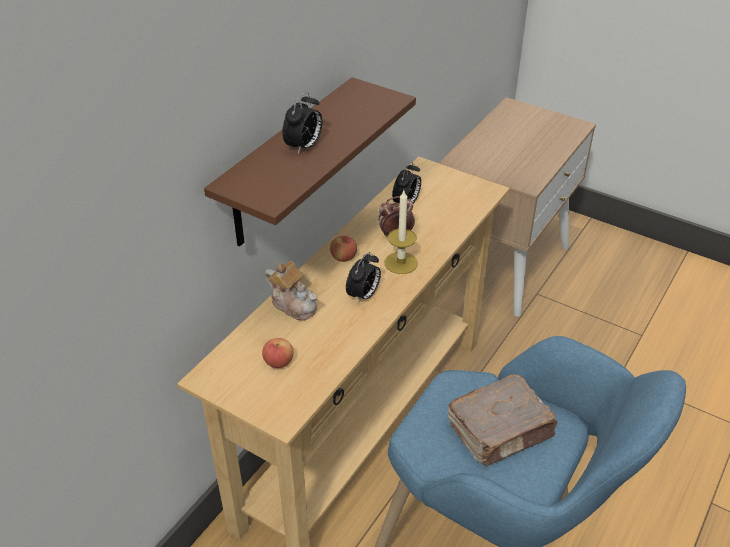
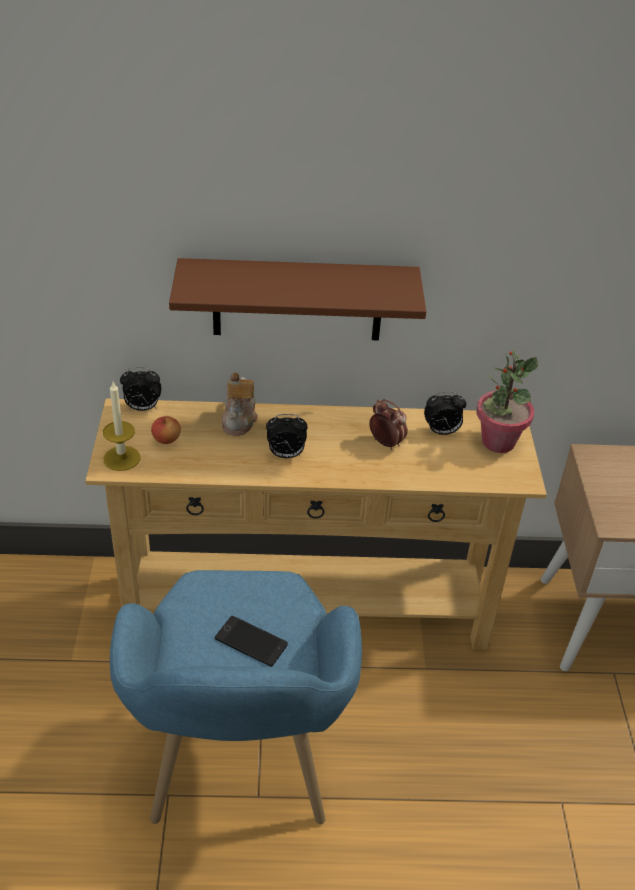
camera: 55 degrees right, 0 degrees up
alarm clock [282,92,322,155] -> alarm clock moved to [120,367,161,411]
apple [330,236,357,262] -> none
candle [385,191,418,274] -> candle moved to [103,382,140,471]
brown book [448,375,558,466] -> phone [215,616,288,667]
none -> potted plant [477,351,538,453]

